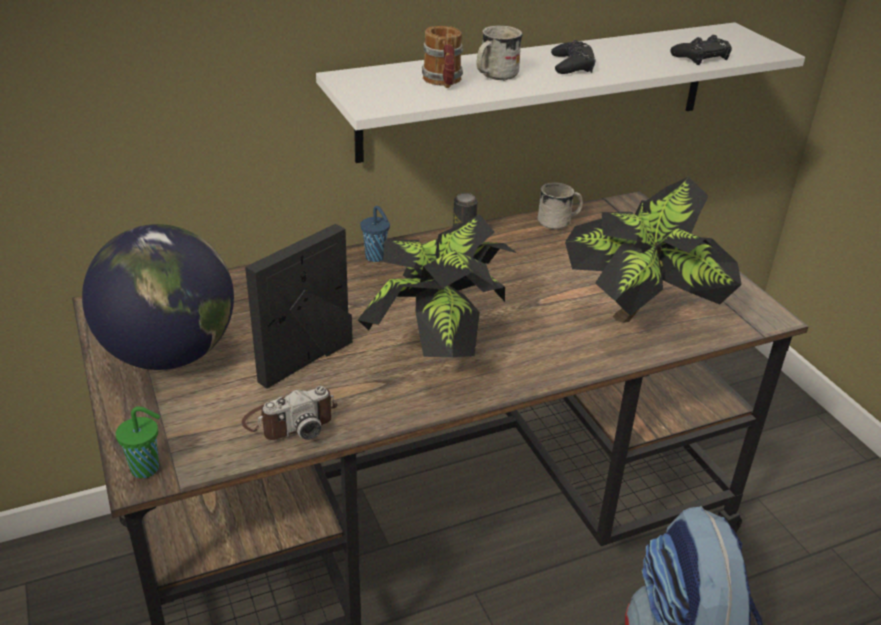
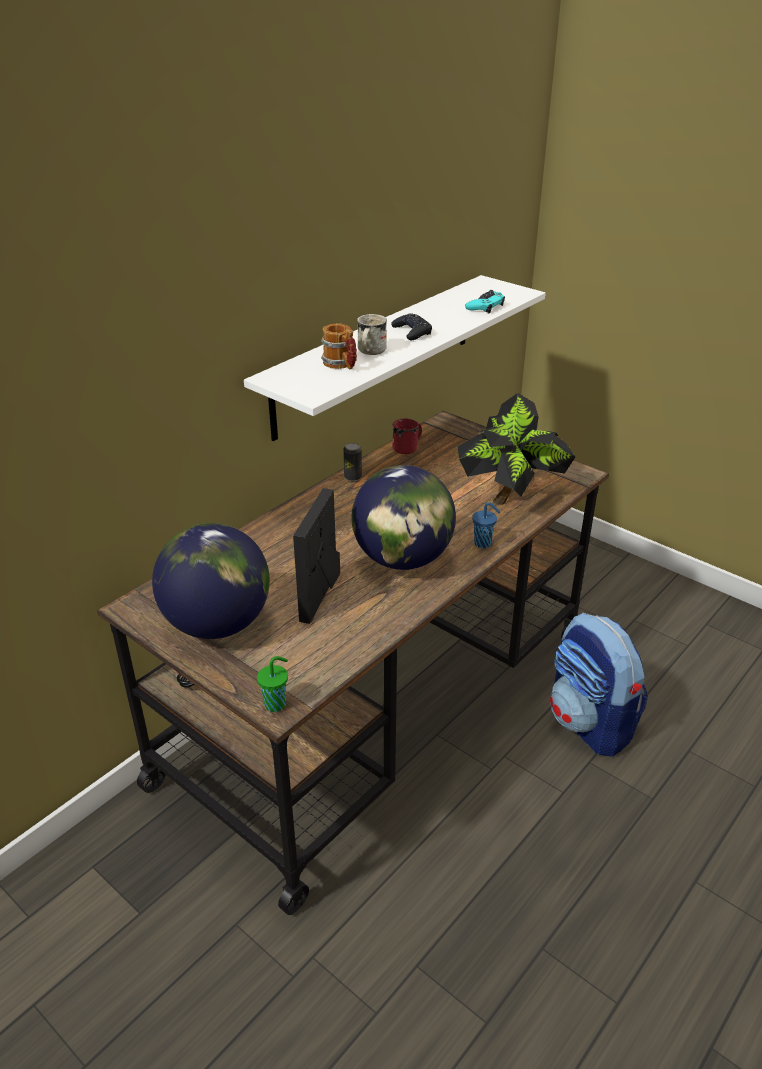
camera: 25 degrees left, 0 degrees up
camera [242,386,338,440] -> none
potted plant [358,214,517,357] -> globe [351,465,456,570]
blue cup [360,206,390,262] -> blue cup moved to [472,502,500,548]
white mug [537,182,583,229] -> red mug [392,418,422,454]
black game controller [670,35,732,65] -> turquoise game controller [465,290,505,313]

